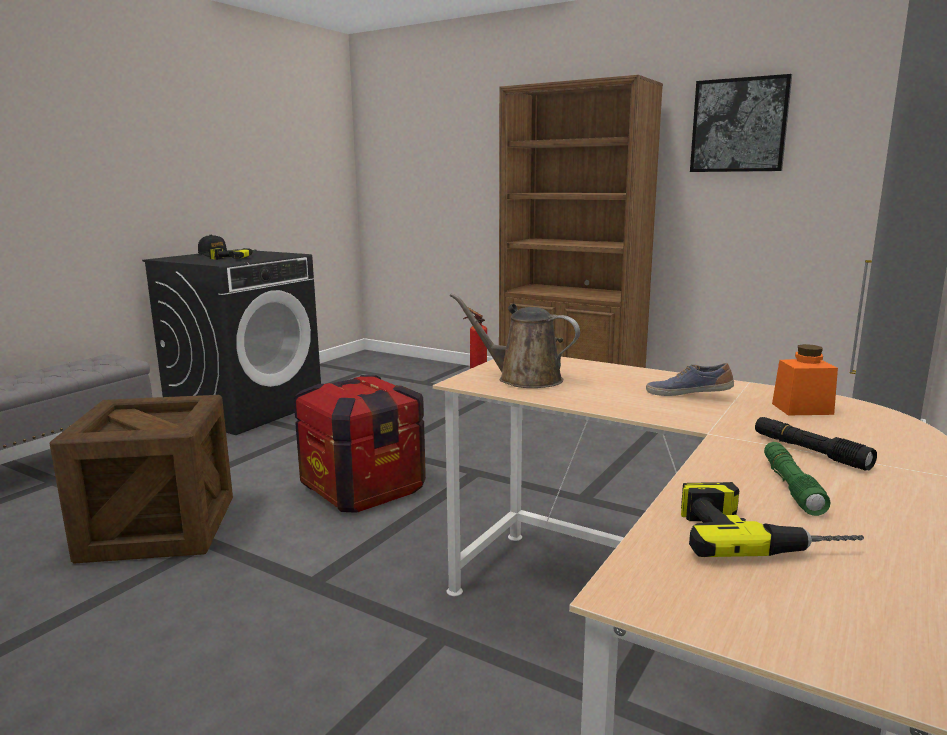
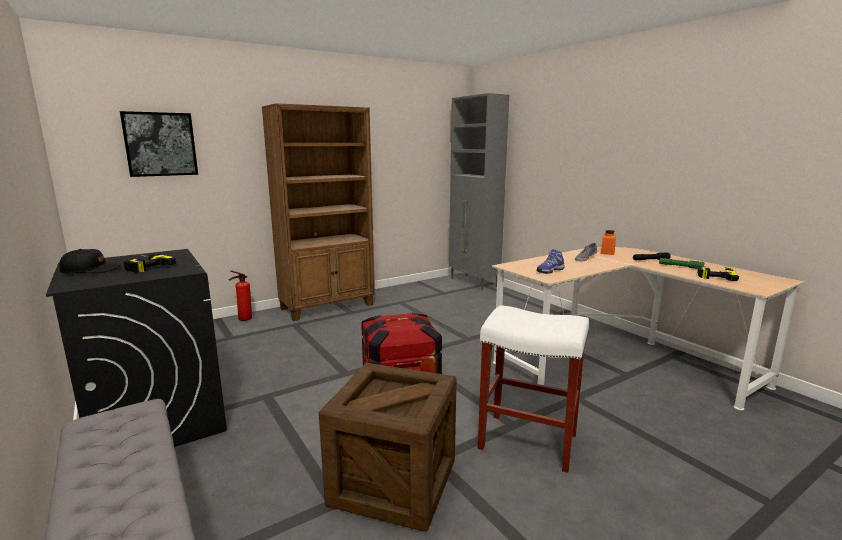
camera: 65 degrees left, 0 degrees up
brown watering can [450,293,580,388] -> shoe [537,249,565,274]
picture [690,74,792,172] -> picture moved to [120,111,198,177]
none -> white stool [478,305,589,473]

